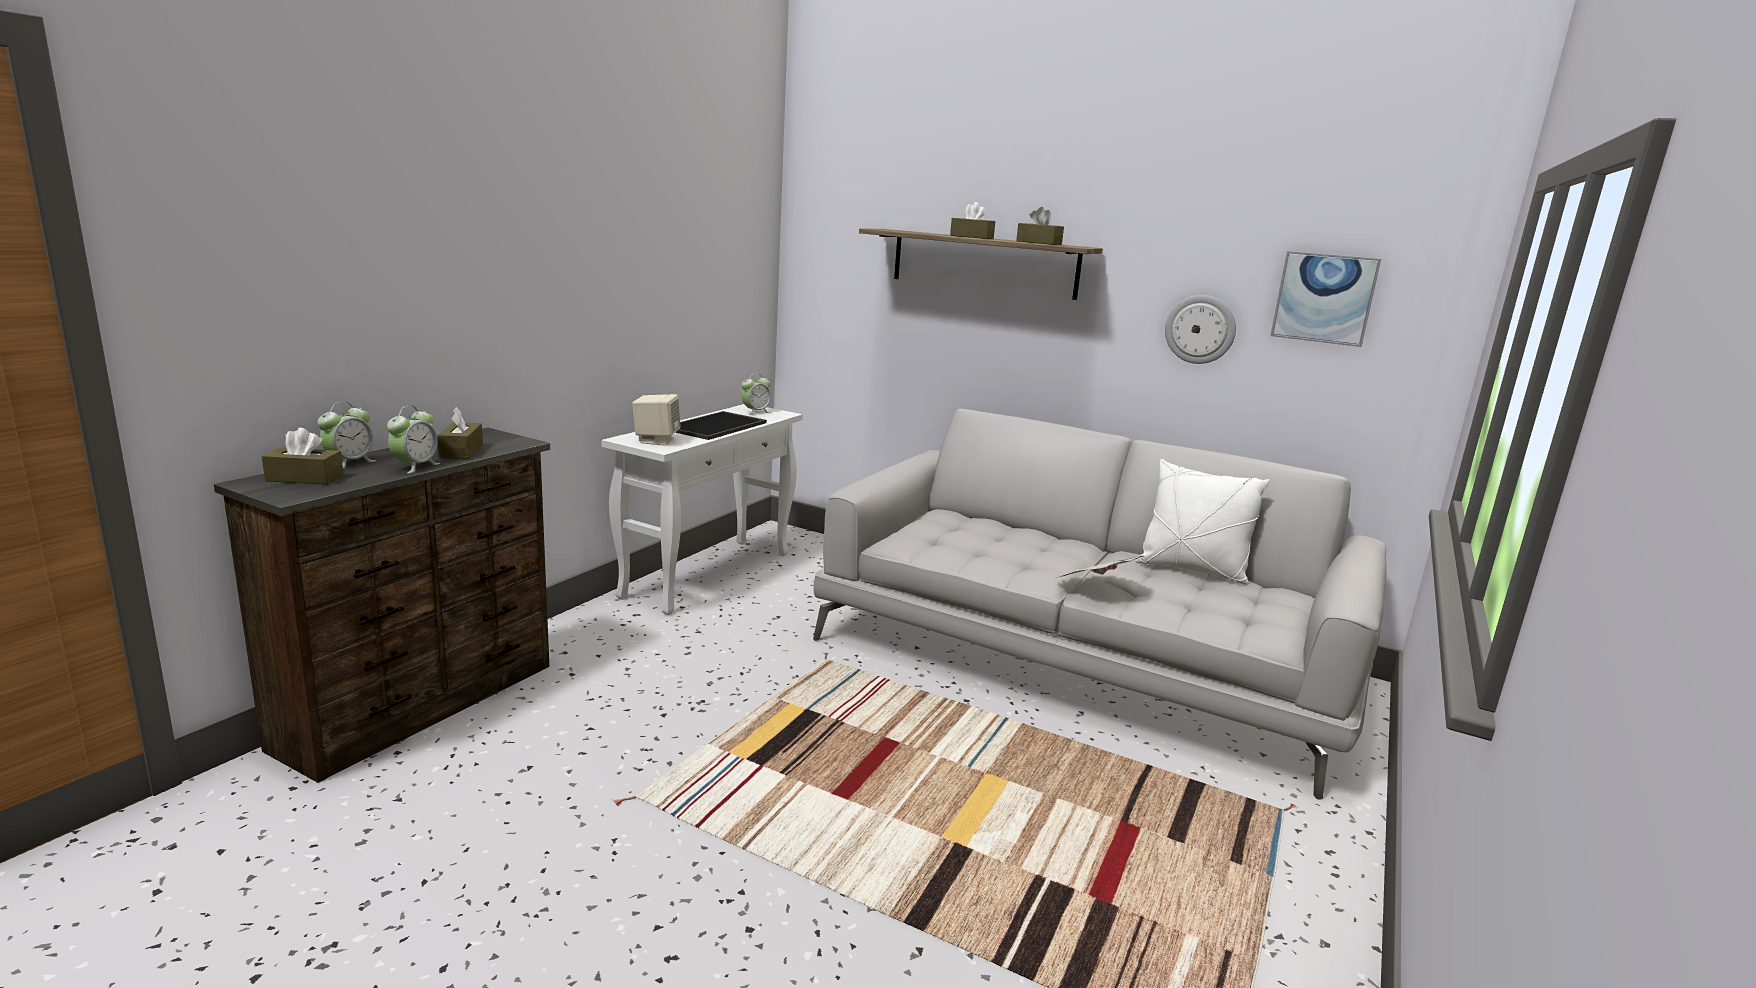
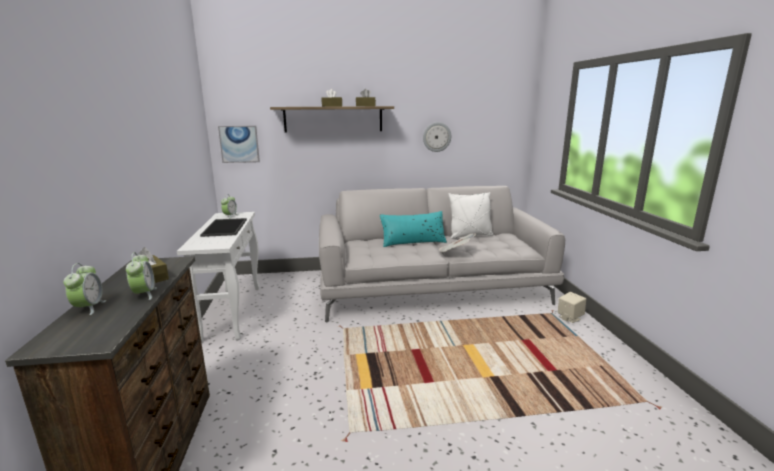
camera: 35 degrees left, 0 degrees up
brown tissue box [262,428,343,485] -> none
beige speaker [632,394,681,445] -> beige speaker moved to [558,292,586,323]
picture [1270,251,1381,347] -> picture moved to [218,126,260,163]
none -> turquoise pillow [380,211,447,247]

